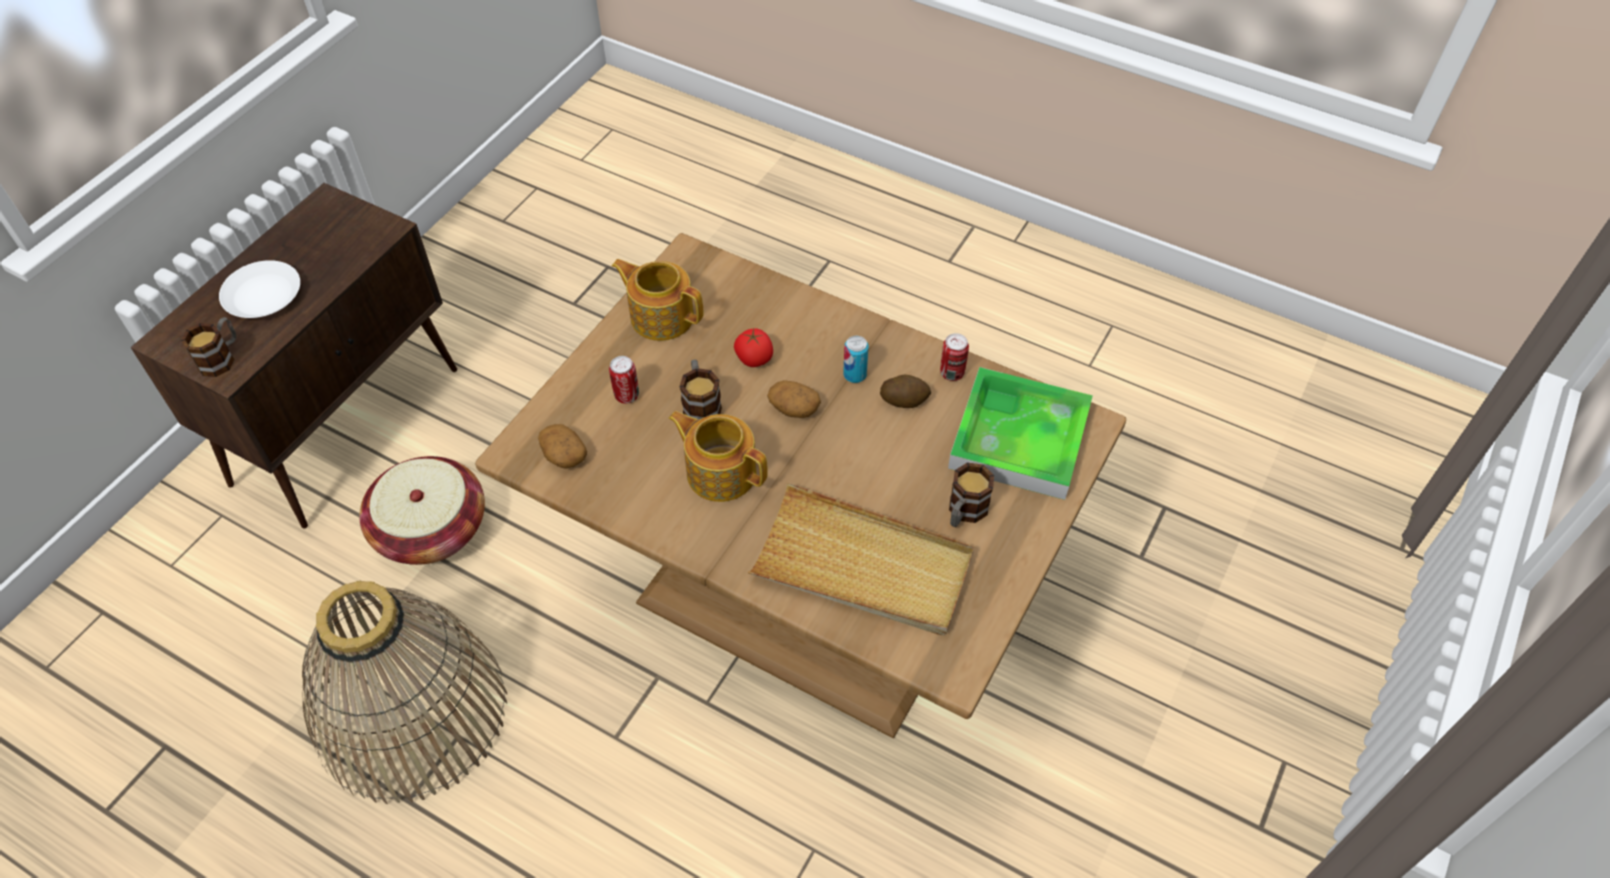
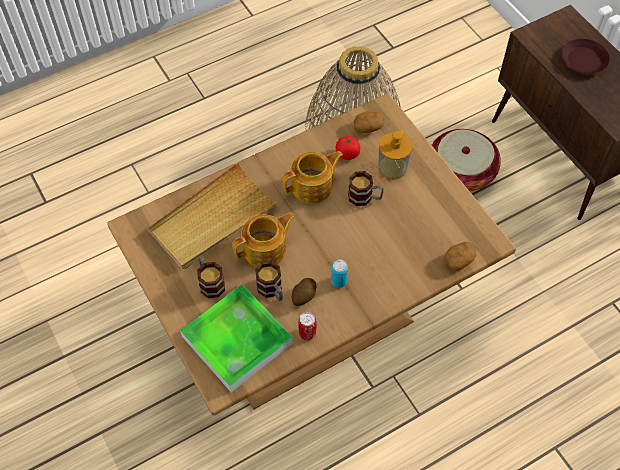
camera: 120 degrees right, 5 degrees up
mug [181,317,236,377] -> mug moved to [255,261,283,301]
white plate [219,260,300,318] -> brown plate [562,39,610,74]
can [609,356,639,404] -> soap dispenser [378,130,412,180]
teapot [611,259,703,341] -> teapot moved to [232,213,295,267]
tomato [734,328,773,367] -> tomato moved to [336,136,360,160]
potato [767,380,821,418] -> potato moved to [444,242,476,271]

